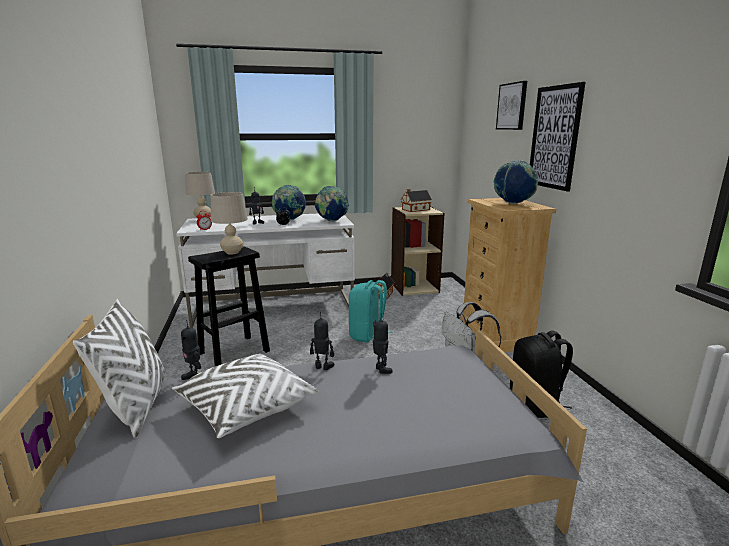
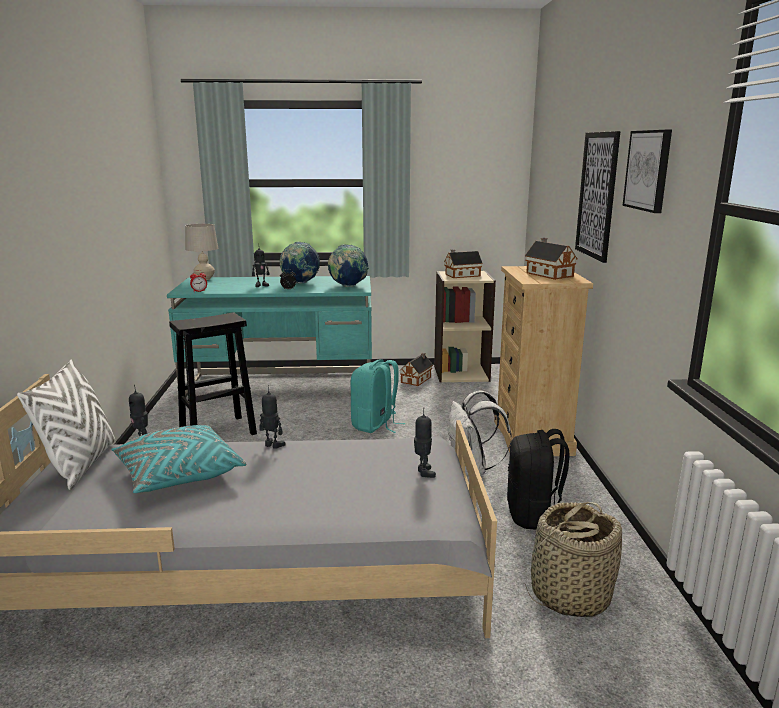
camera: 10 degrees right, 0 degrees up
white pillow [172,354,319,438] -> turquoise pillow [111,425,246,493]
white desk [176,214,355,328] -> turquoise desk [167,276,372,398]
beige table lamp [211,192,248,255] -> none
toy robot [373,313,393,374] -> toy robot moved to [414,413,436,478]
globe [493,161,538,204] -> toy house [525,238,578,280]
picture [496,81,527,130] -> picture moved to [623,130,672,213]
none -> basket [525,502,622,617]

